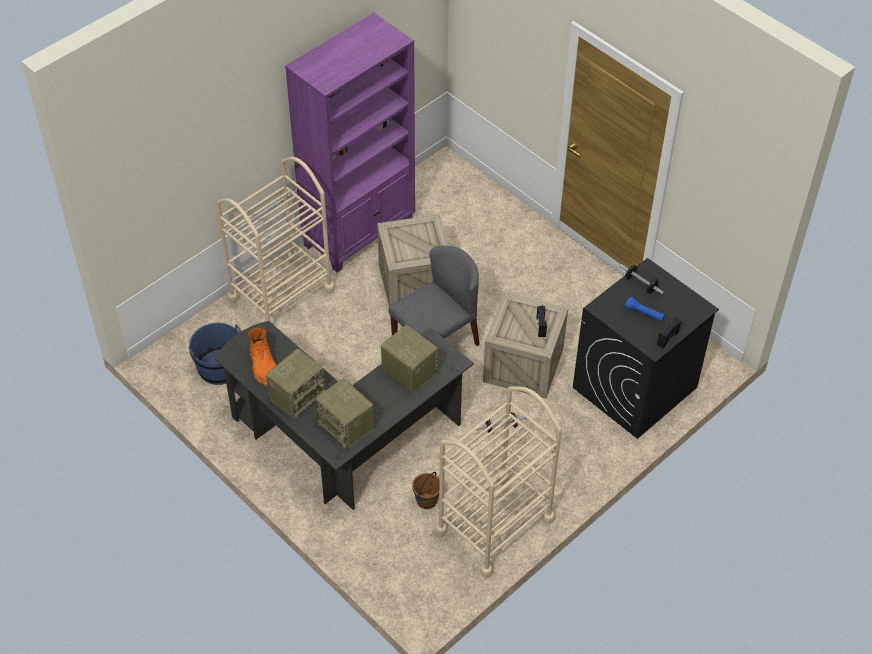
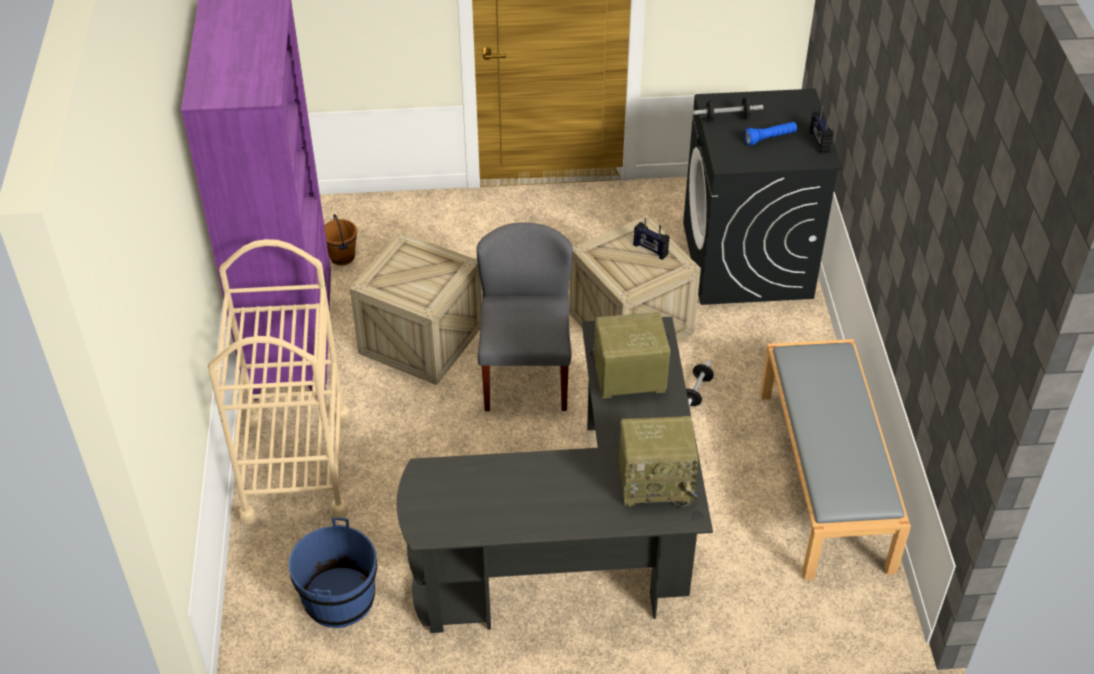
camera: 50 degrees left, 5 degrees down
orange boot [249,328,276,386] -> none
radio [266,349,328,419] -> none
brown bucket [412,472,440,509] -> brown bucket moved to [324,214,357,266]
beige cart [435,386,562,578] -> grey bench [760,339,911,580]

